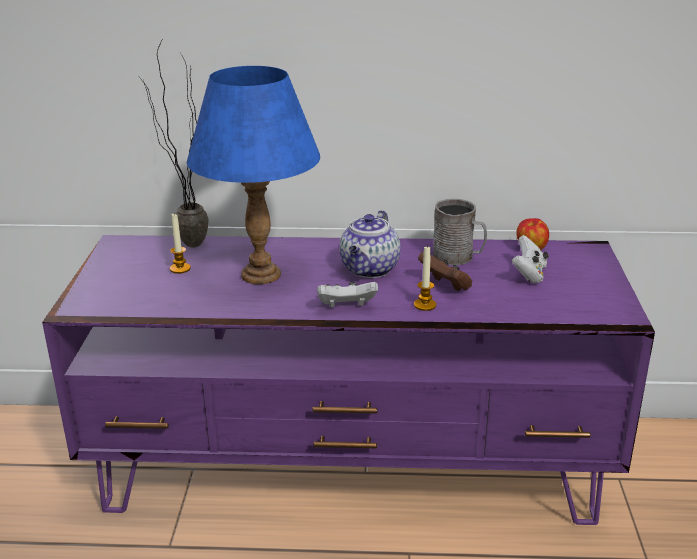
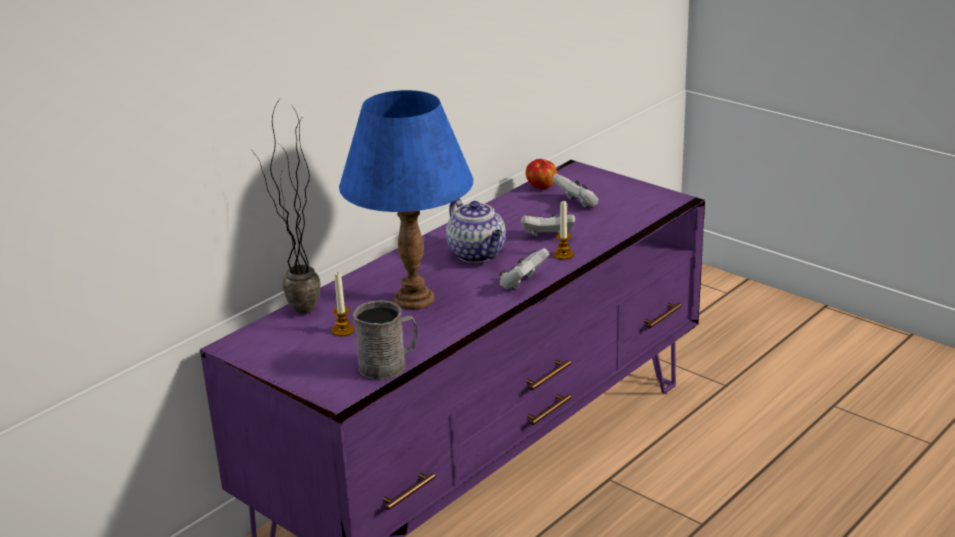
camera: 50 degrees left, 0 degrees up
brown game controller [418,252,472,291] -> white game controller [521,214,575,237]
grey mug [433,199,487,265] -> grey mug moved to [353,300,417,380]

